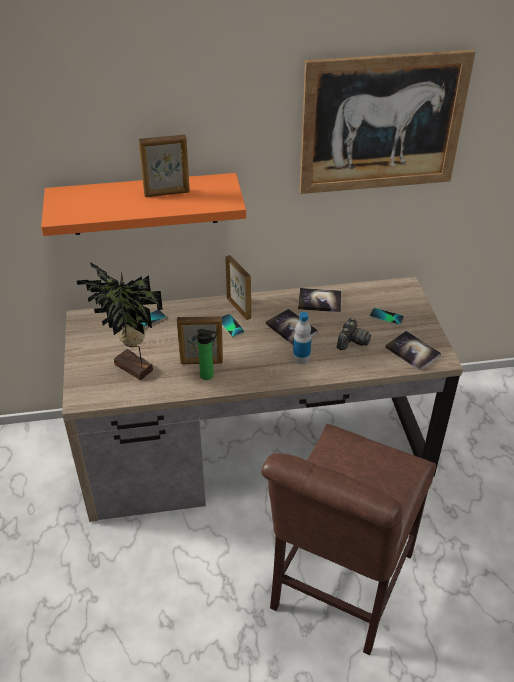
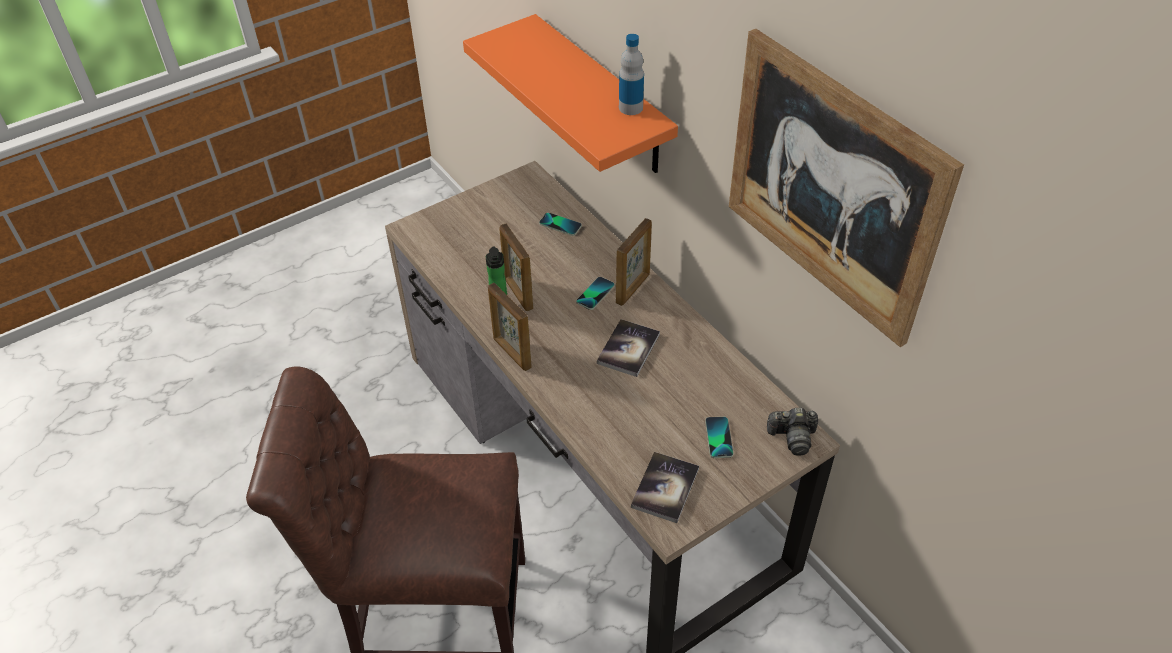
camera: 65 degrees right, 5 degrees up
potted plant [76,262,163,380] -> none
picture frame [138,134,190,197] -> picture frame moved to [488,283,532,371]
bottle [293,312,312,364] -> bottle moved to [619,34,644,115]
book [298,288,342,312] -> none
camera [337,318,371,350] -> camera moved to [767,408,818,455]

